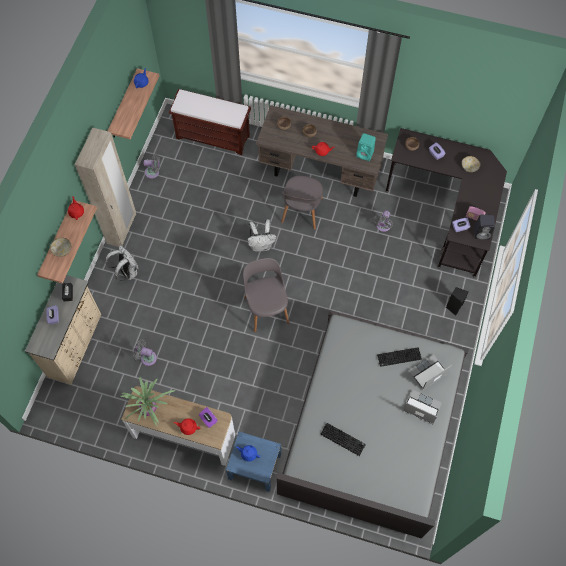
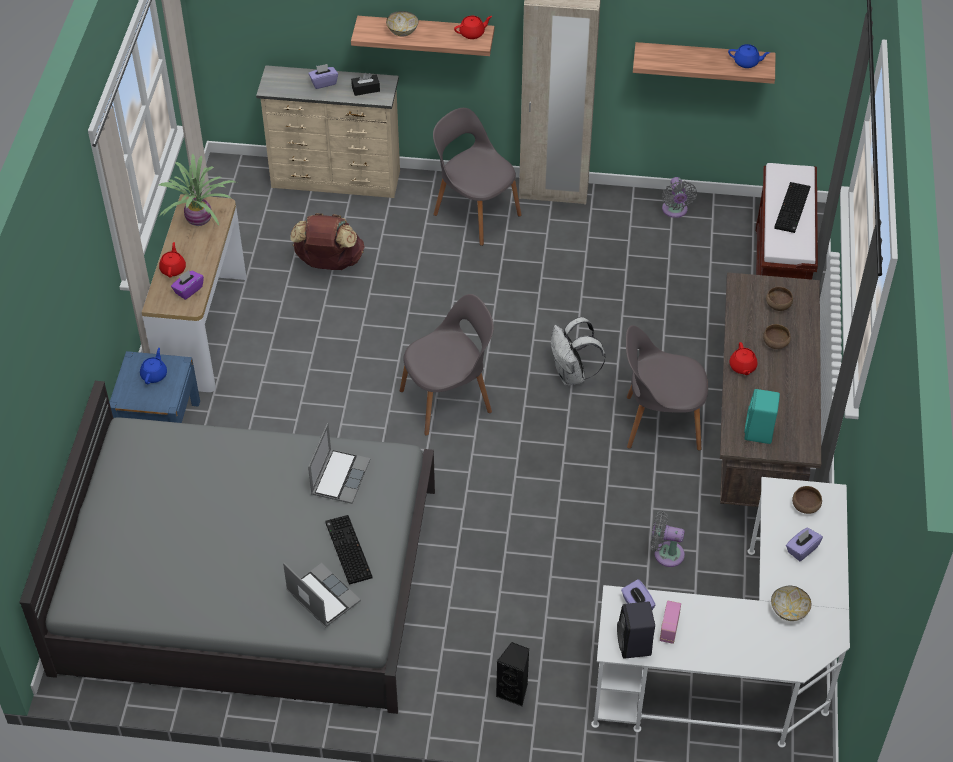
camera: 80 degrees right, 15 degrees down
white backpack [106,245,138,281] -> grey chair [433,108,521,246]
grey fan [133,339,157,366] -> brown backpack [291,213,365,270]
keyboard [320,423,366,456] -> keyboard moved to [774,182,810,233]
black desk [385,128,507,278] -> white desk [591,477,850,748]
laptop [403,389,442,424] -> laptop moved to [308,423,370,504]

